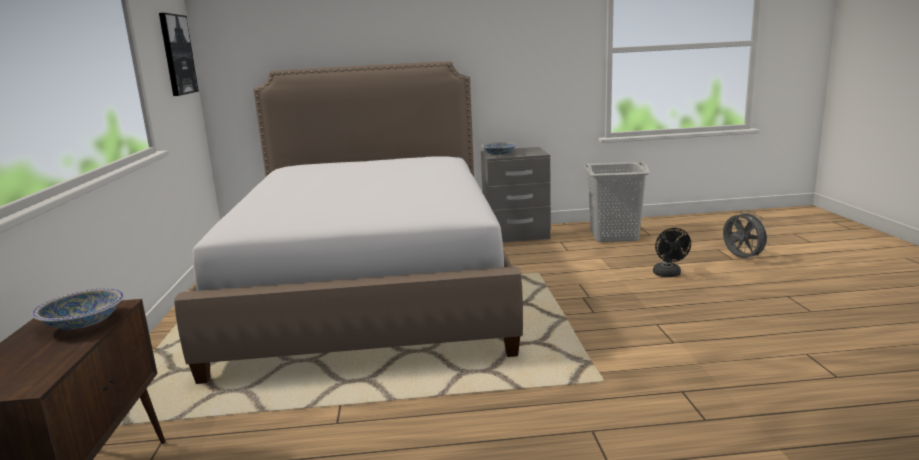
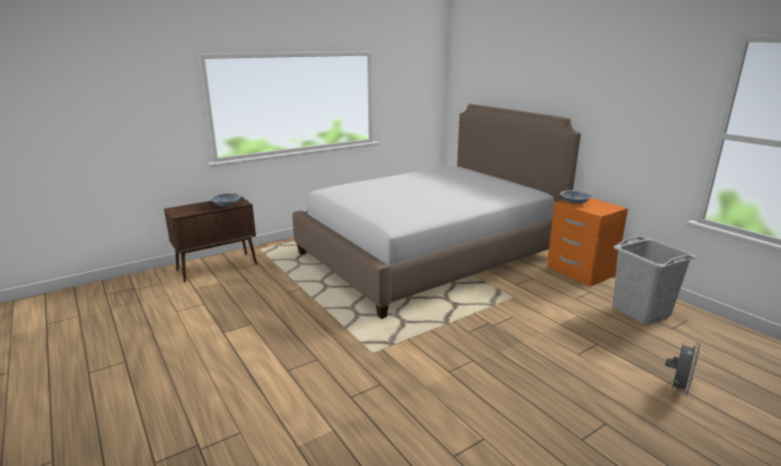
camera: 60 degrees right, 5 degrees up
picture [159,13,199,96] -> none
grey nightstand [481,147,551,242] -> orange nightstand [547,198,628,287]
black fan [653,228,691,277] -> none

